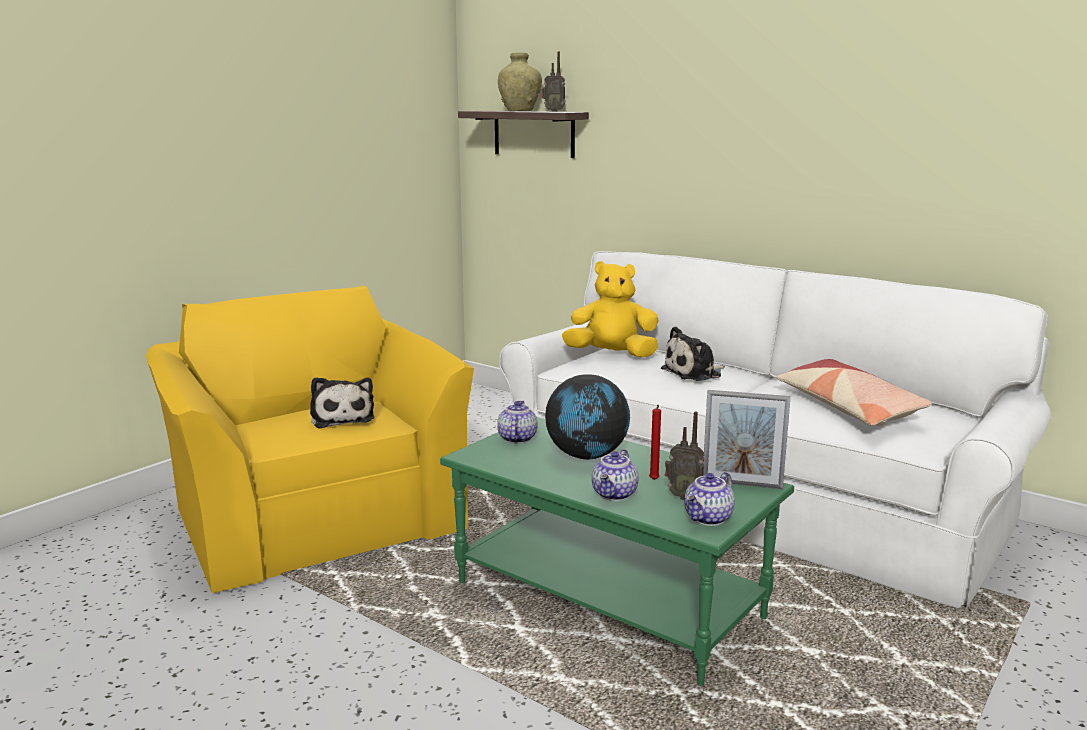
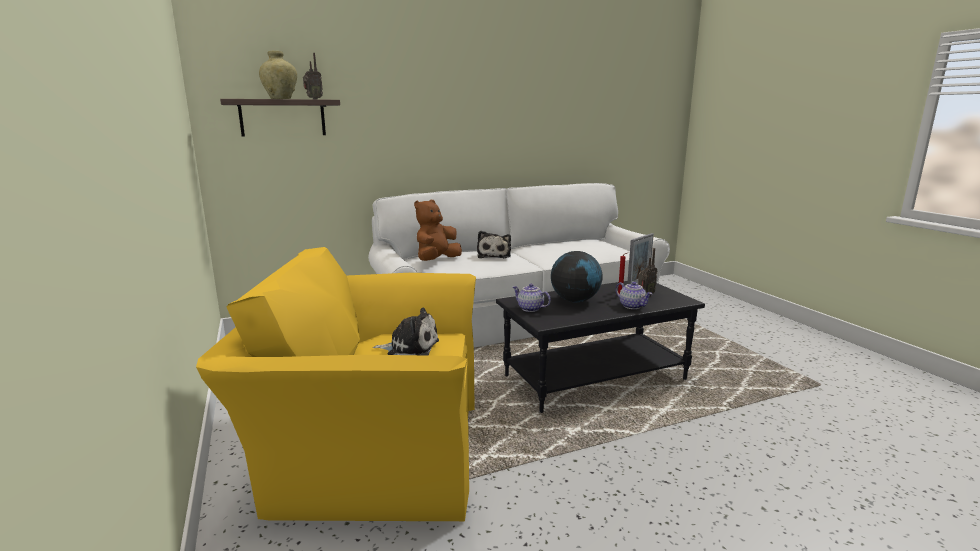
camera: 60 degrees left, 0 degrees up
green coffee table [440,417,794,686] -> black coffee table [496,281,705,413]
yellow plush toy [562,261,659,357] -> brown plush toy [414,200,462,261]
teapot [684,472,735,526] -> none
pillow [776,359,932,426] -> none

